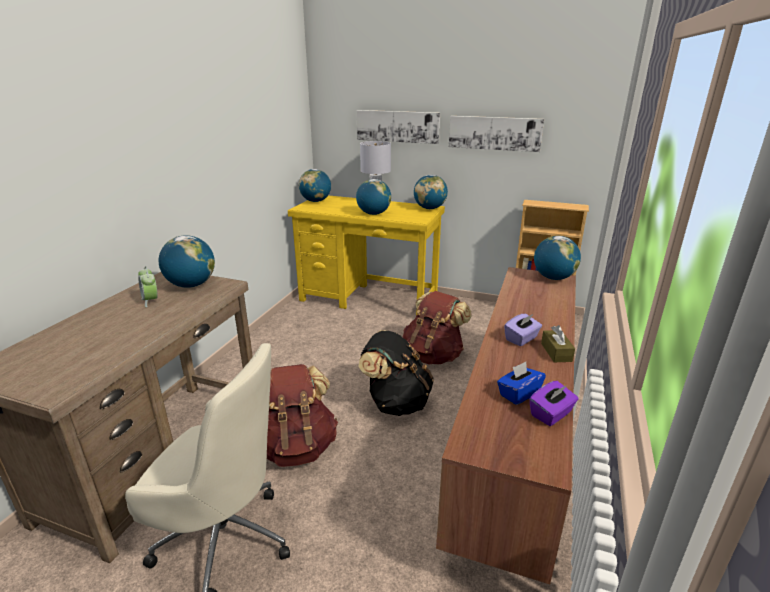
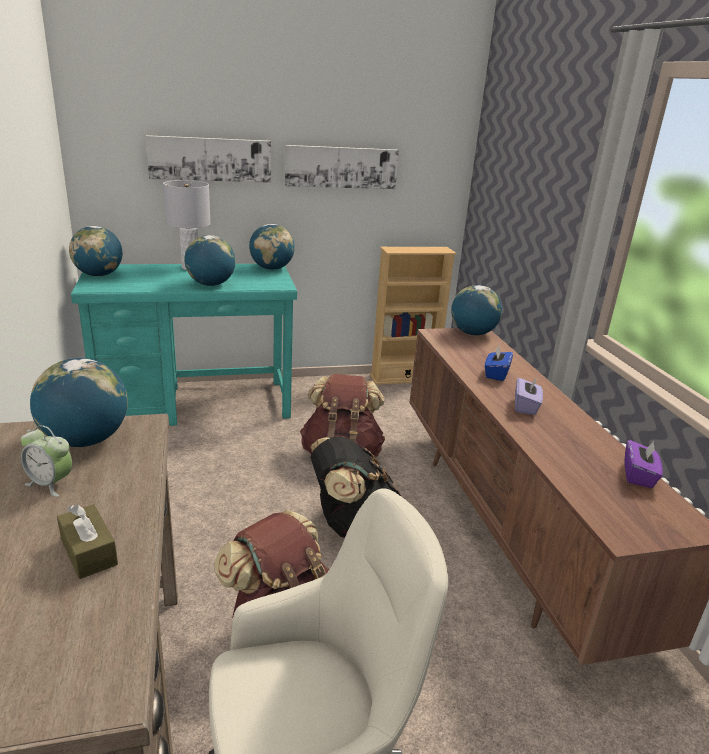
camera: 35 degrees left, 0 degrees up
yellow desk [288,195,445,316] -> turquoise desk [71,264,297,426]
blue tissue box [497,362,546,405] -> blue tissue box moved to [485,346,513,381]
brown tissue box [541,325,575,362] -> brown tissue box moved to [57,504,118,579]

